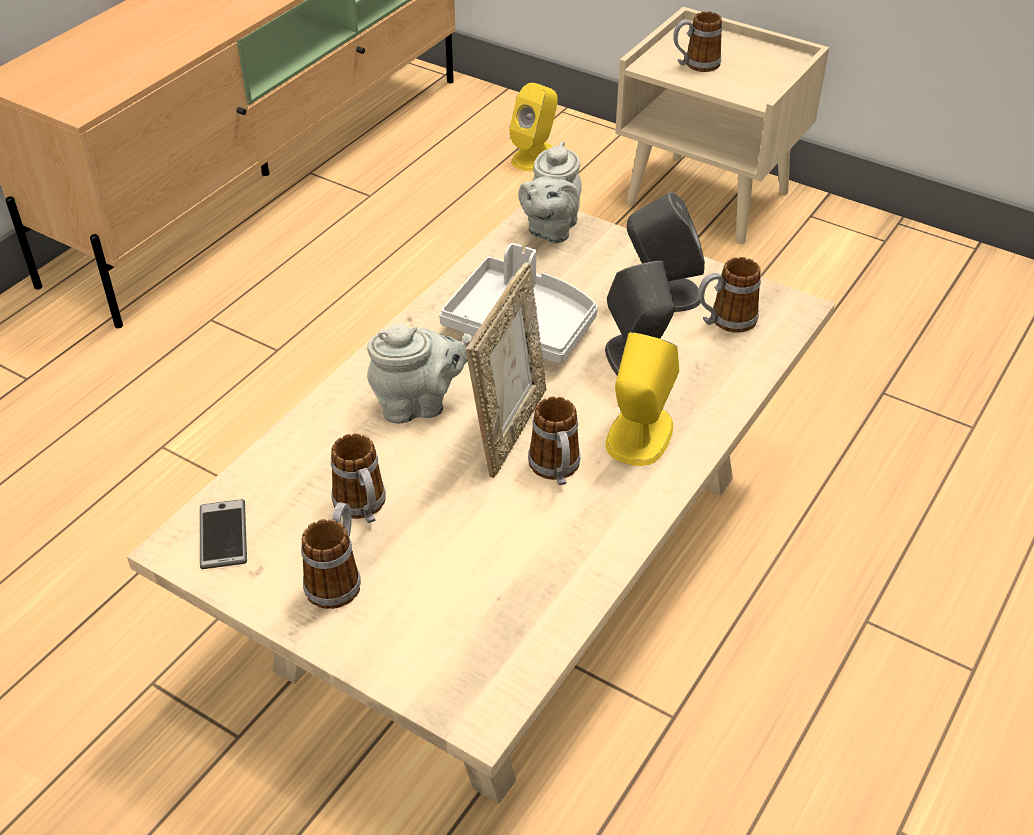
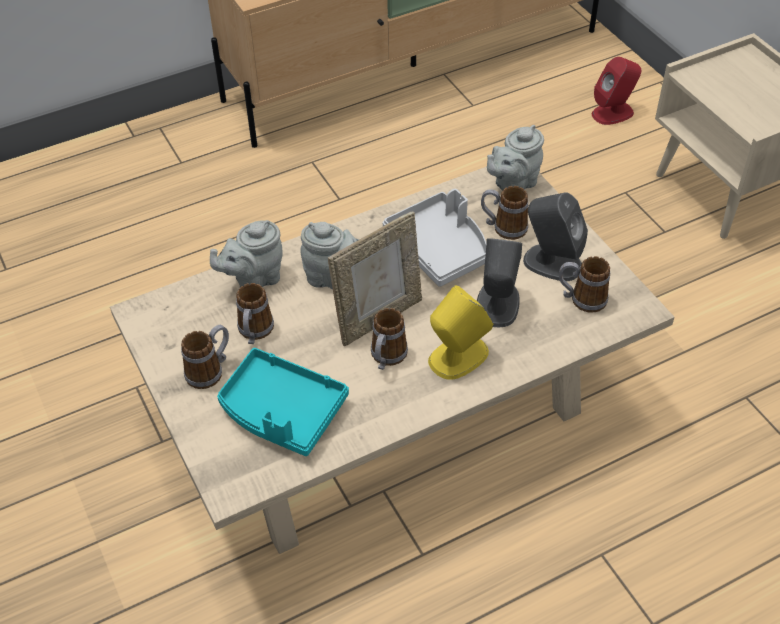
camera: 30 degrees right, 5 degrees up
phone [200,499,247,569] -> none
yellow speaker [509,83,558,171] -> red speaker [592,57,642,125]
mug [673,11,722,72] -> mug moved to [481,186,528,240]
none -> grey teapot [210,220,283,287]
none -> turquoise tray [217,348,349,456]

